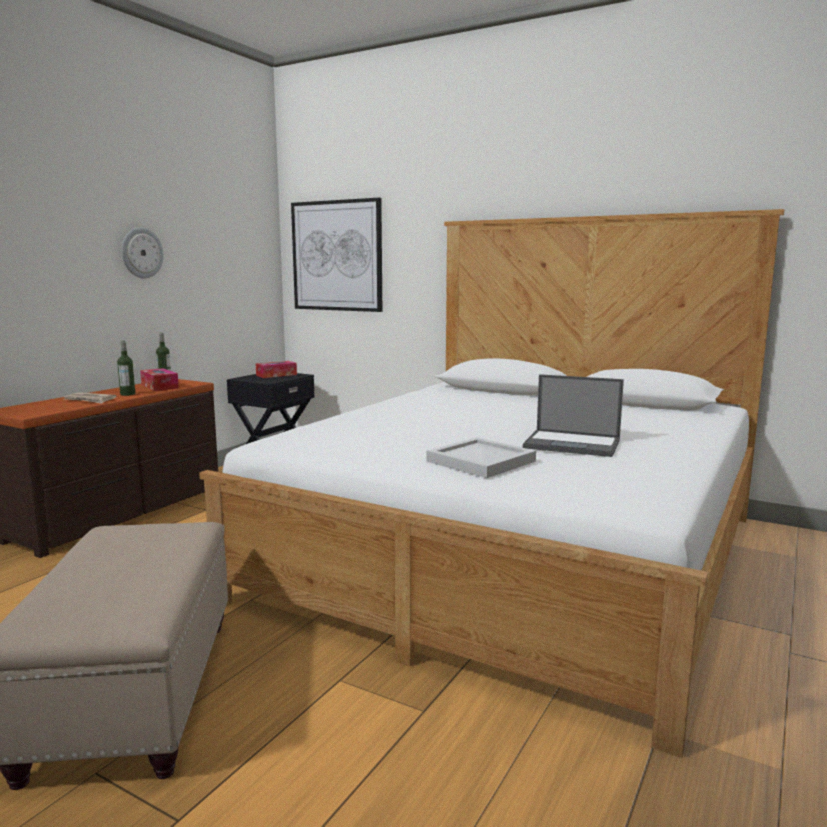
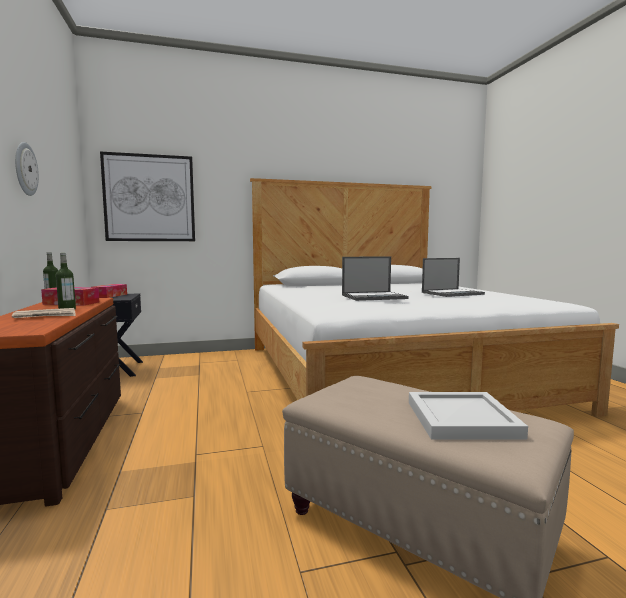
camera: 45 degrees left, 5 degrees down
white tray [426,437,536,478] -> white tray moved to [409,392,528,440]
none -> laptop [342,256,409,301]

